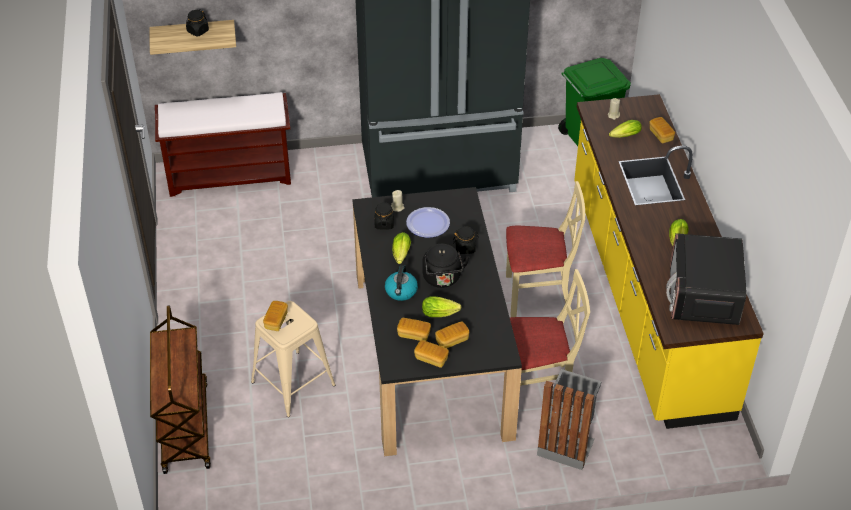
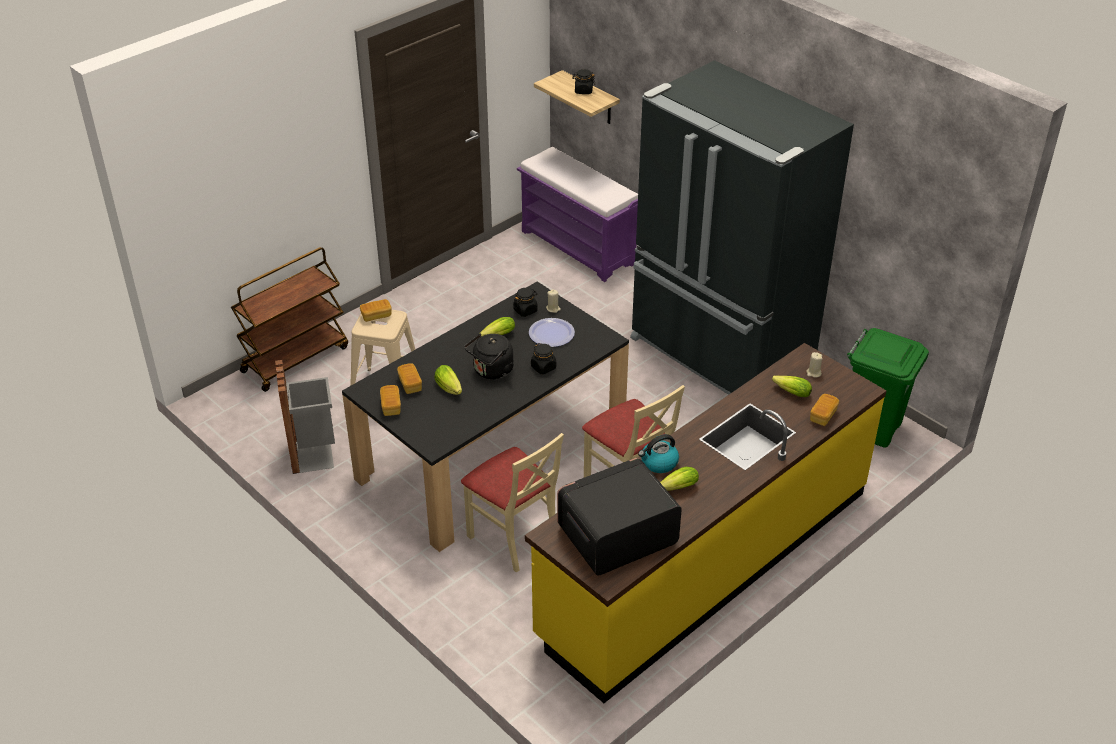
camera: 55 degrees right, 5 degrees down
brown bench [155,92,291,197] -> purple bench [517,147,638,282]
kettle [385,265,418,301] -> kettle moved to [638,434,679,473]
bread [435,322,469,349] -> none
grey trash can [537,369,602,470] -> grey trash can moved to [275,360,335,474]

